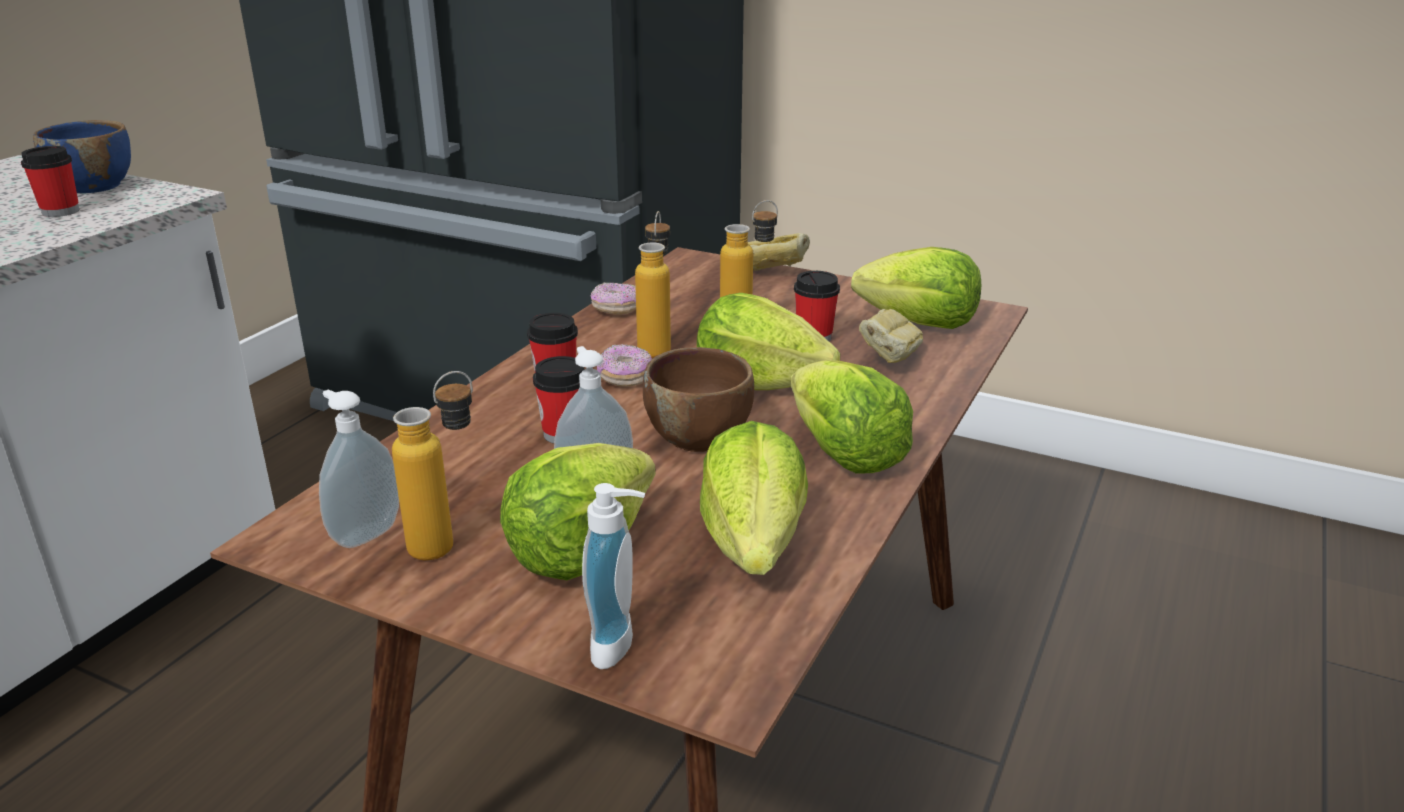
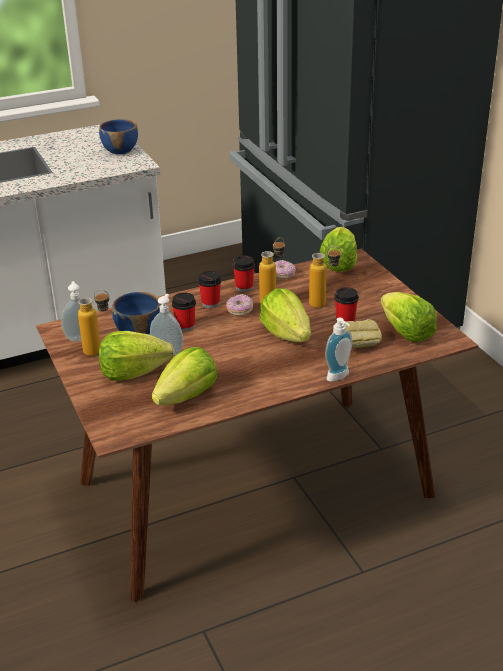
camera: 40 degrees right, 5 degrees up
cup [21,146,80,217] -> cup moved to [232,255,255,292]
soap dispenser [582,483,645,669] -> soap dispenser moved to [325,318,352,382]
brown bowl [643,347,754,452] -> none
bread [748,233,810,271] -> none
lettuce [791,360,913,474] -> lettuce moved to [319,227,357,272]
none -> blue bowl [112,292,161,335]

